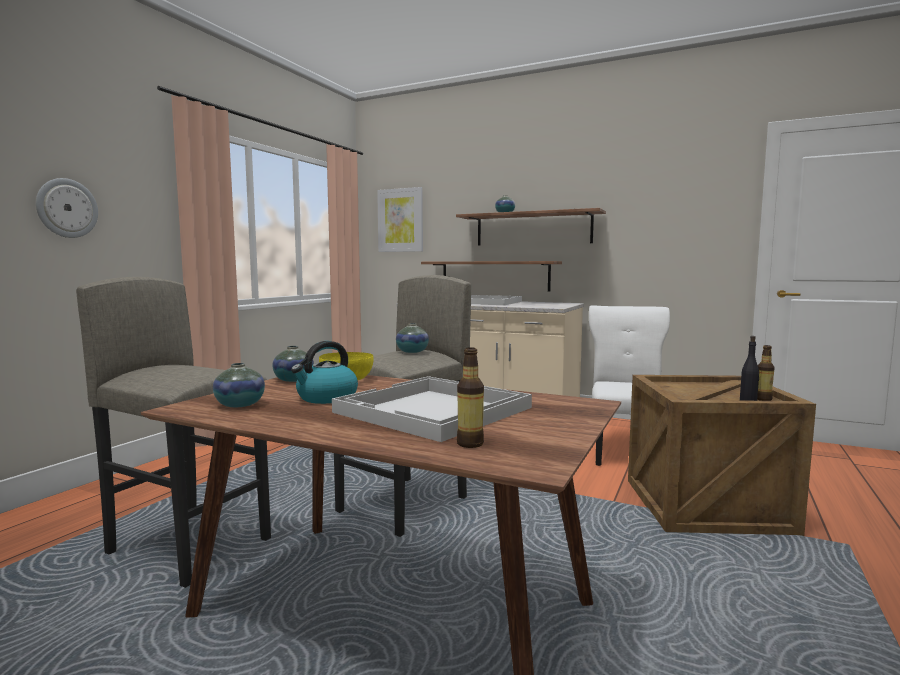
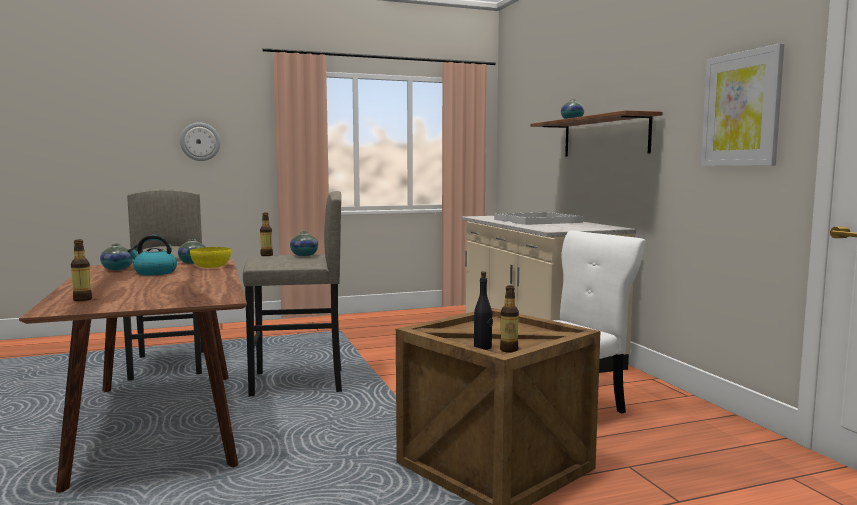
camera: 45 degrees right, 0 degrees up
white tray [332,376,532,442] -> none
picture [377,187,423,252] -> picture moved to [701,43,784,166]
shelf [421,261,562,291] -> none
none -> bottle [260,212,273,256]

